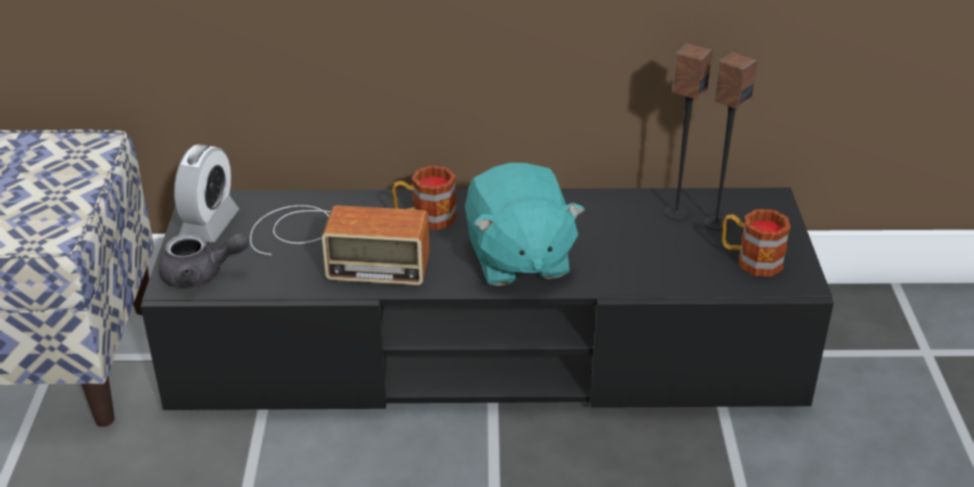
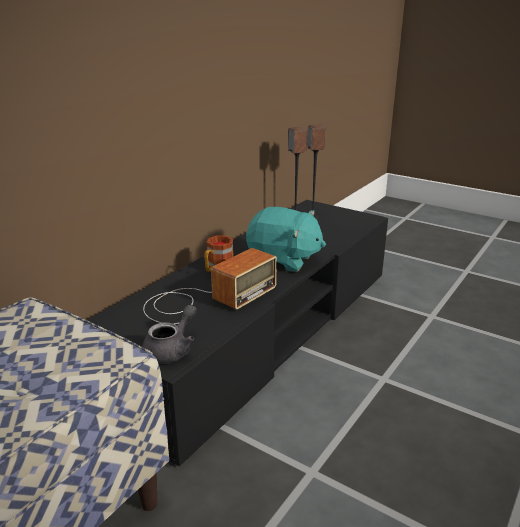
camera: 55 degrees left, 10 degrees down
alarm clock [174,144,239,243] -> none
mug [722,209,791,277] -> none

